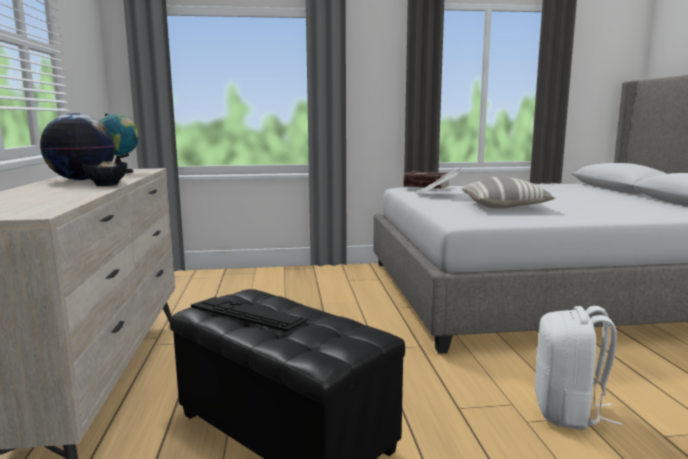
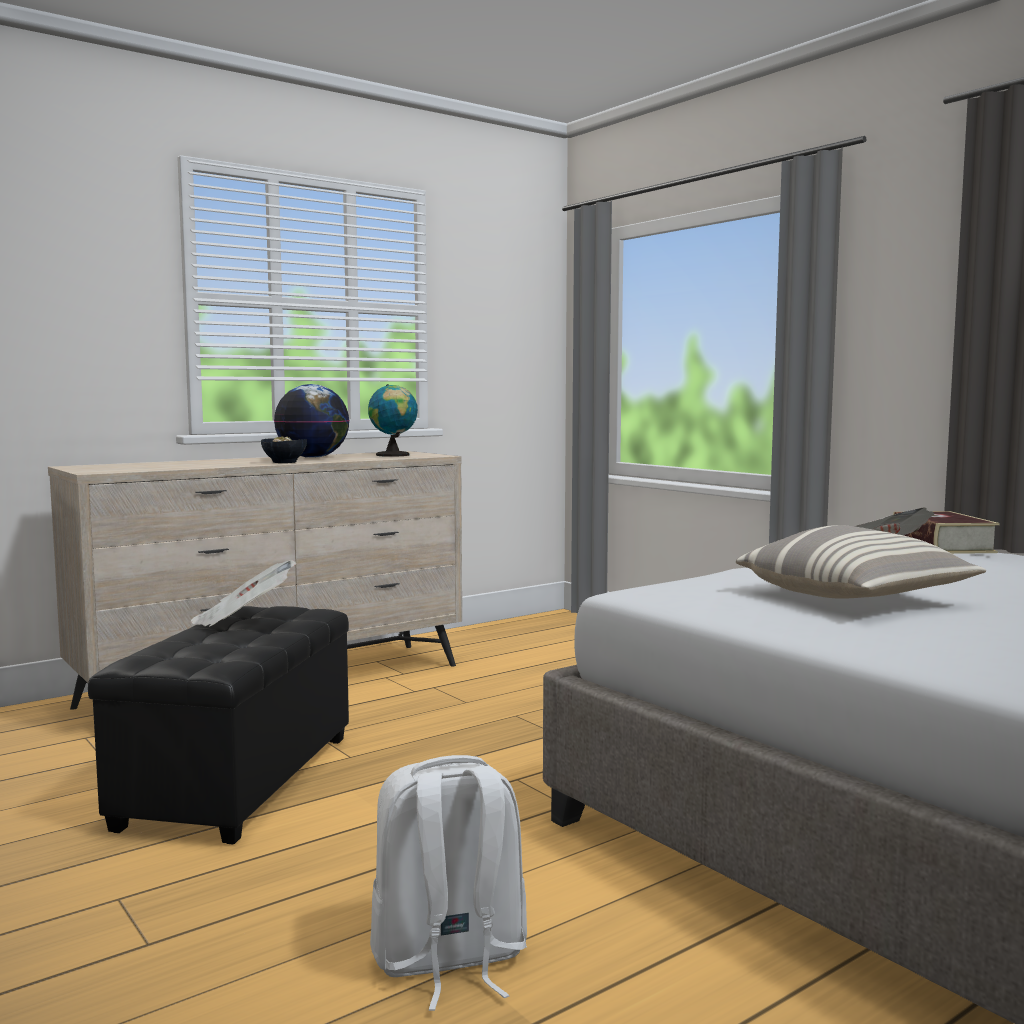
camera: 60 degrees right, 5 degrees down
keyboard [191,297,308,332] -> newspaper [190,560,296,626]

